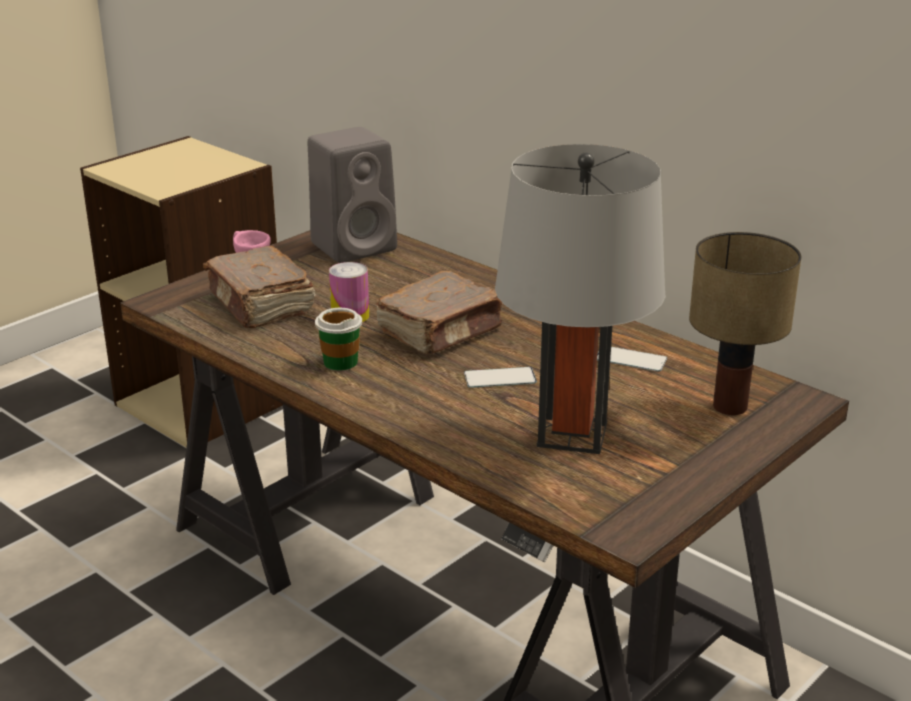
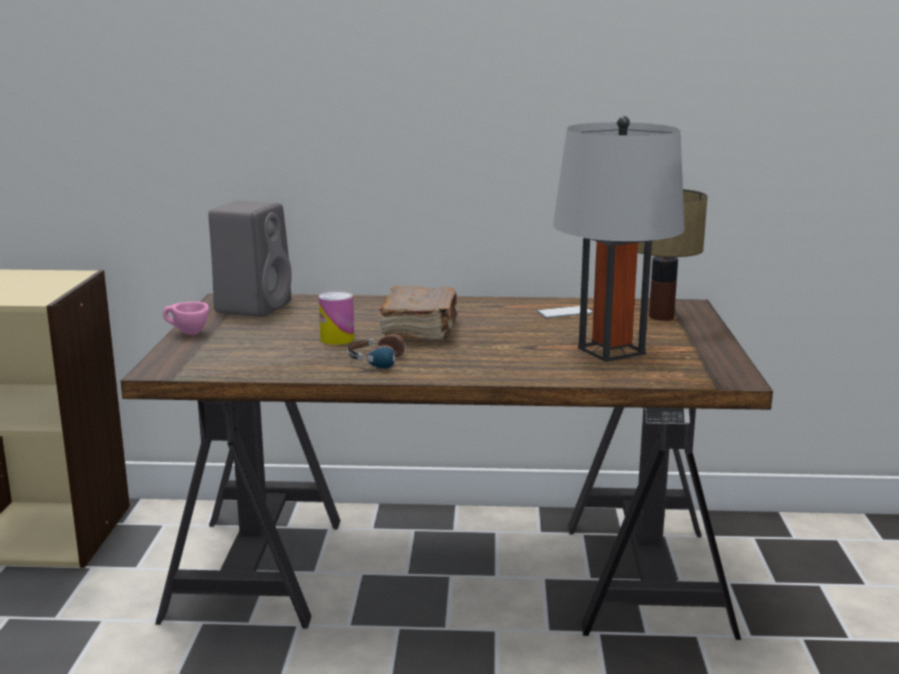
camera: 40 degrees left, 10 degrees down
brown book [203,246,315,328] -> none
cup [315,308,362,371] -> headphones [347,334,418,369]
phone [464,367,537,388] -> none

